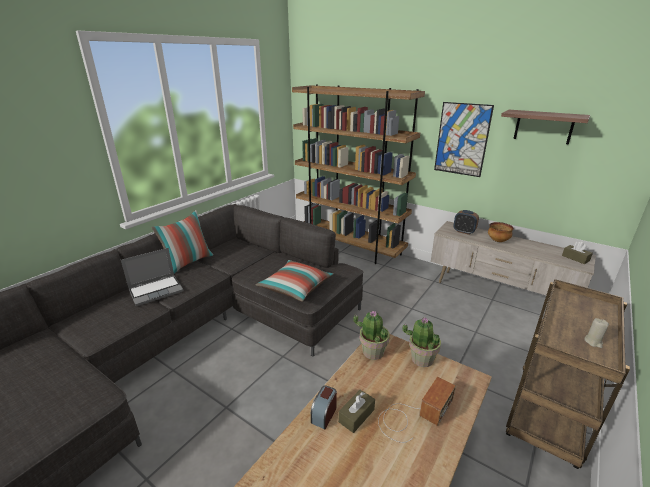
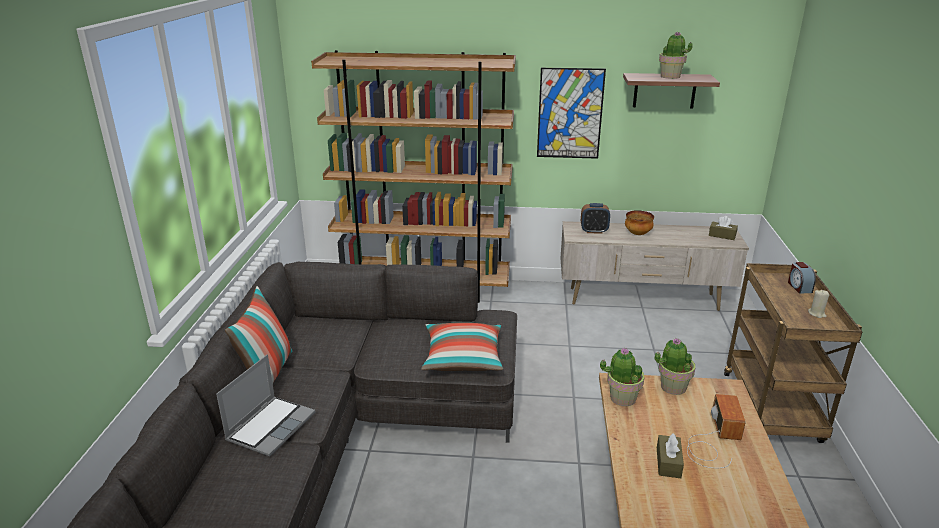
camera: 30 degrees left, 0 degrees up
alarm clock [311,385,337,429] -> alarm clock moved to [788,262,816,294]
none -> potted plant [659,31,693,79]

